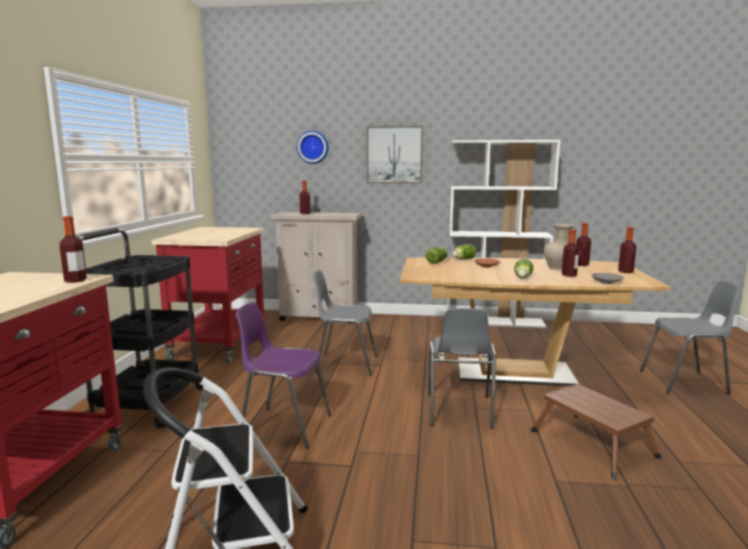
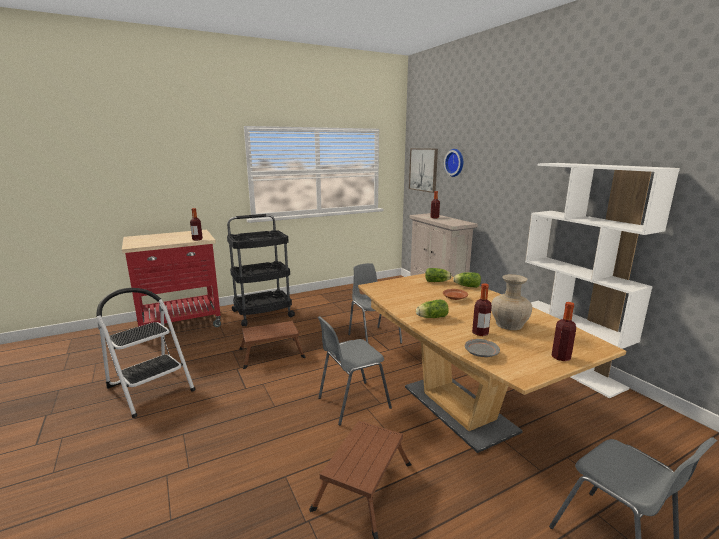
camera: 55 degrees right, 5 degrees up
red cart [151,227,265,363] -> none
purple chair [235,302,332,449] -> brown step ladder [240,321,305,369]
picture [367,126,423,183] -> picture moved to [409,148,438,193]
bottle [576,223,591,266] -> none

